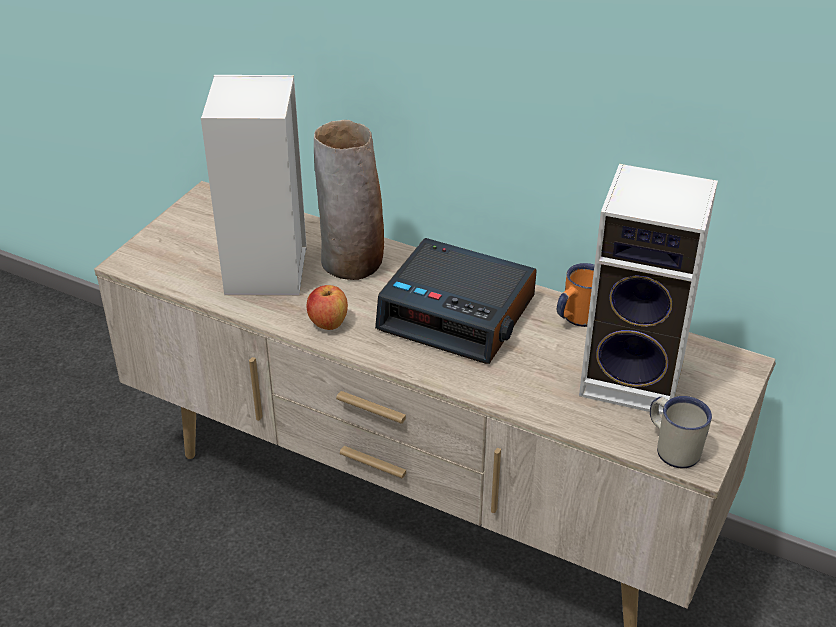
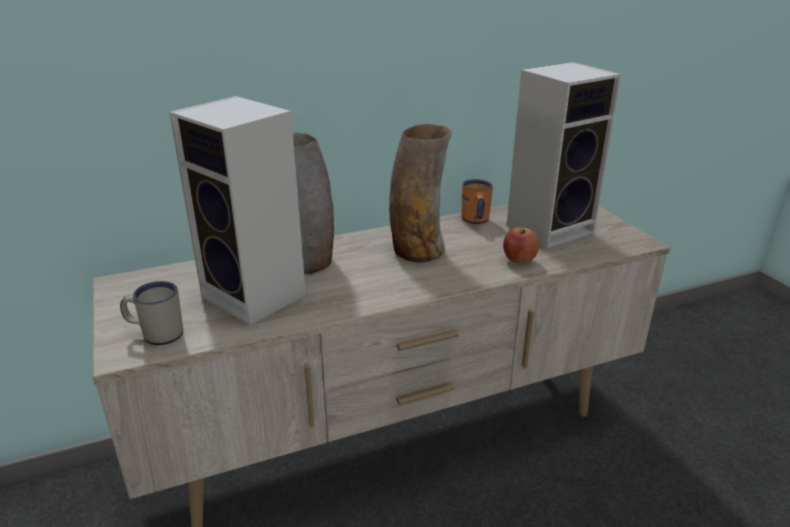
camera: 50 degrees left, 10 degrees down
apple [307,285,348,330] -> apple moved to [503,227,539,263]
alarm clock [375,238,537,364] -> vase [389,124,452,262]
white mug [650,396,712,468] -> white mug moved to [120,281,183,345]

